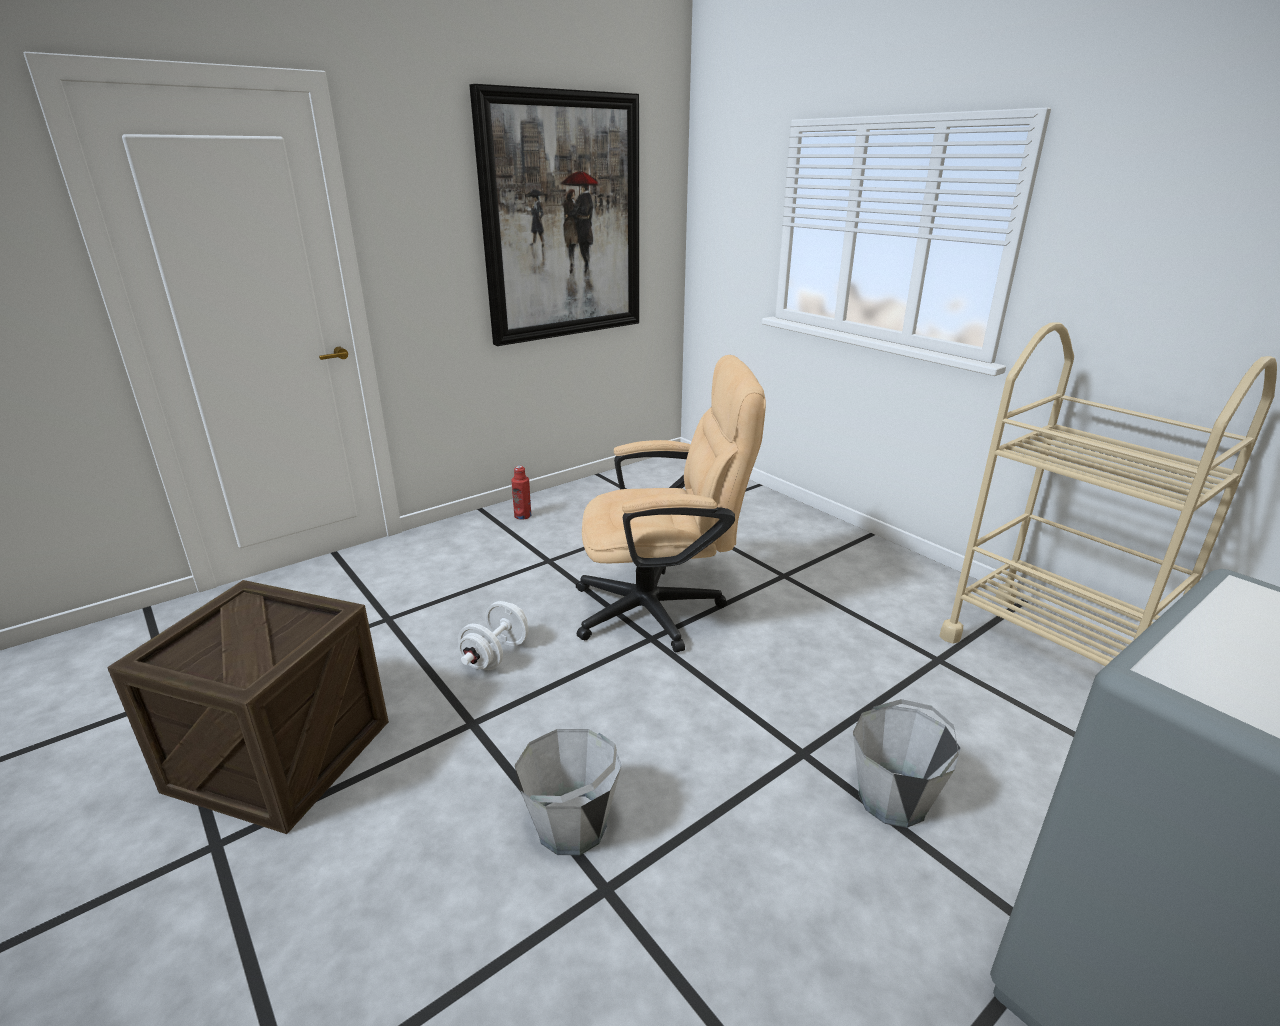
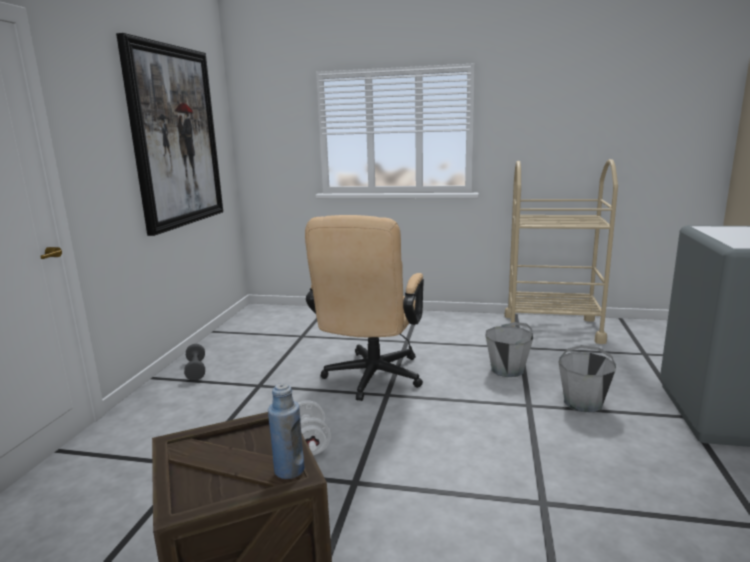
camera: 40 degrees left, 10 degrees down
red bottle [511,466,531,520] -> grey dumbbell [184,344,205,381]
grey bucket [515,729,622,855] -> grey bucket moved to [485,322,533,377]
beige office chair [576,355,766,653] -> beige office chair turned 150 degrees clockwise [305,215,424,401]
none -> blue bottle [268,383,304,479]

